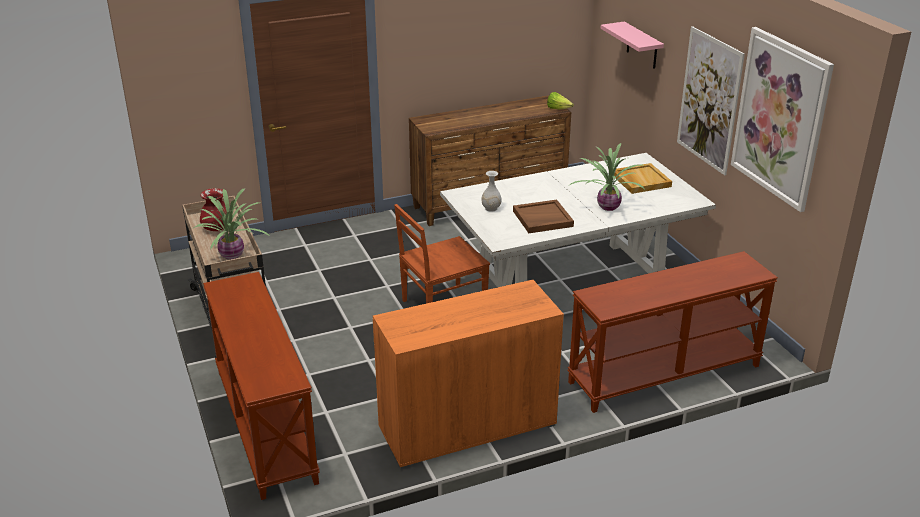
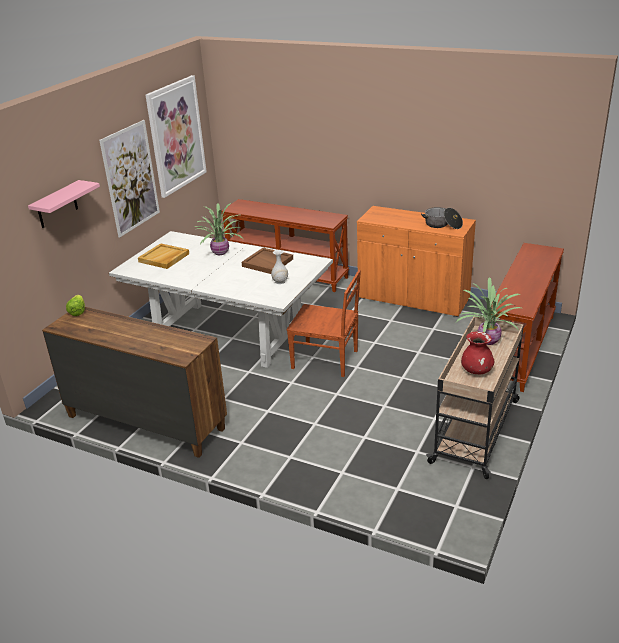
camera: 130 degrees left, 0 degrees up
none -> cooking pot [421,207,463,229]

